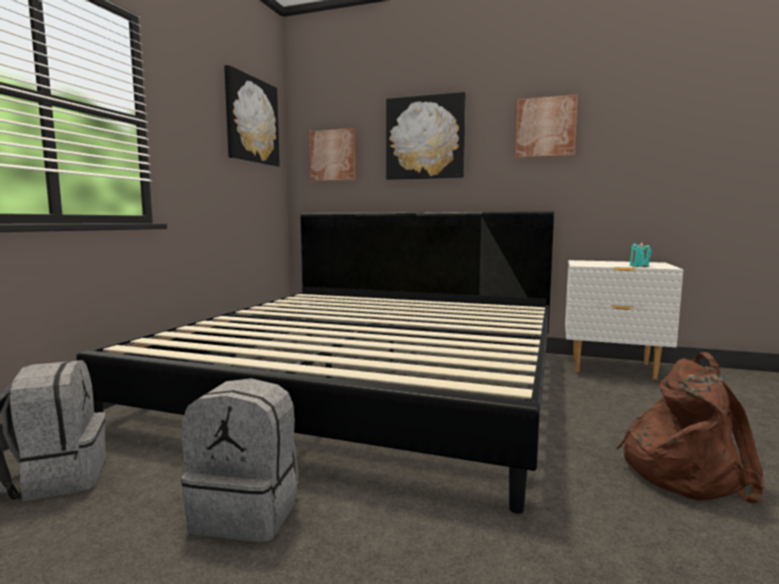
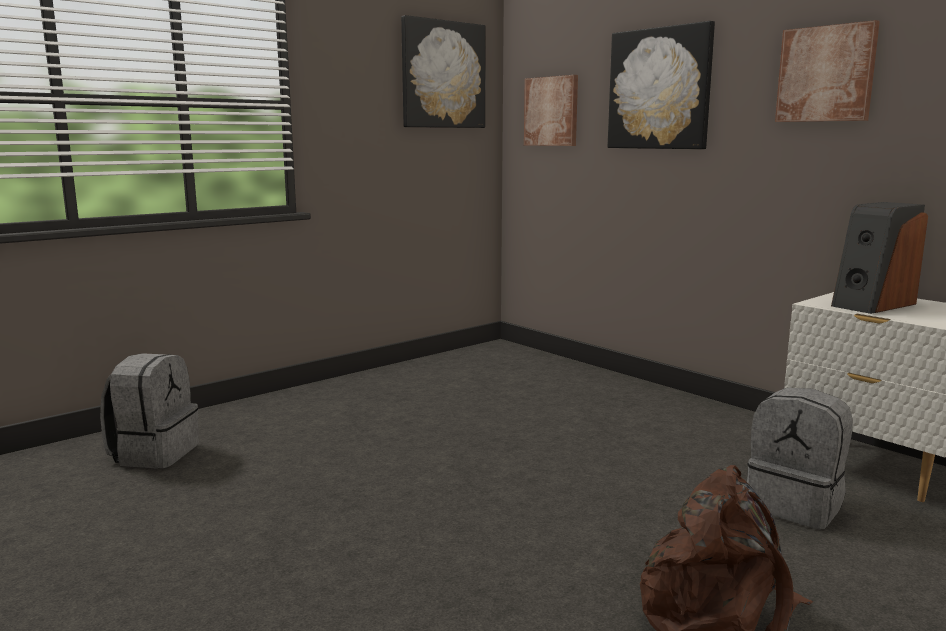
camera: 30 degrees right, 5 degrees up
bed [76,211,554,514] -> none
grey backpack [181,378,299,542] -> grey backpack moved to [747,388,853,529]
turquoise candle [630,242,651,267] -> none
none -> speaker [831,202,928,314]

